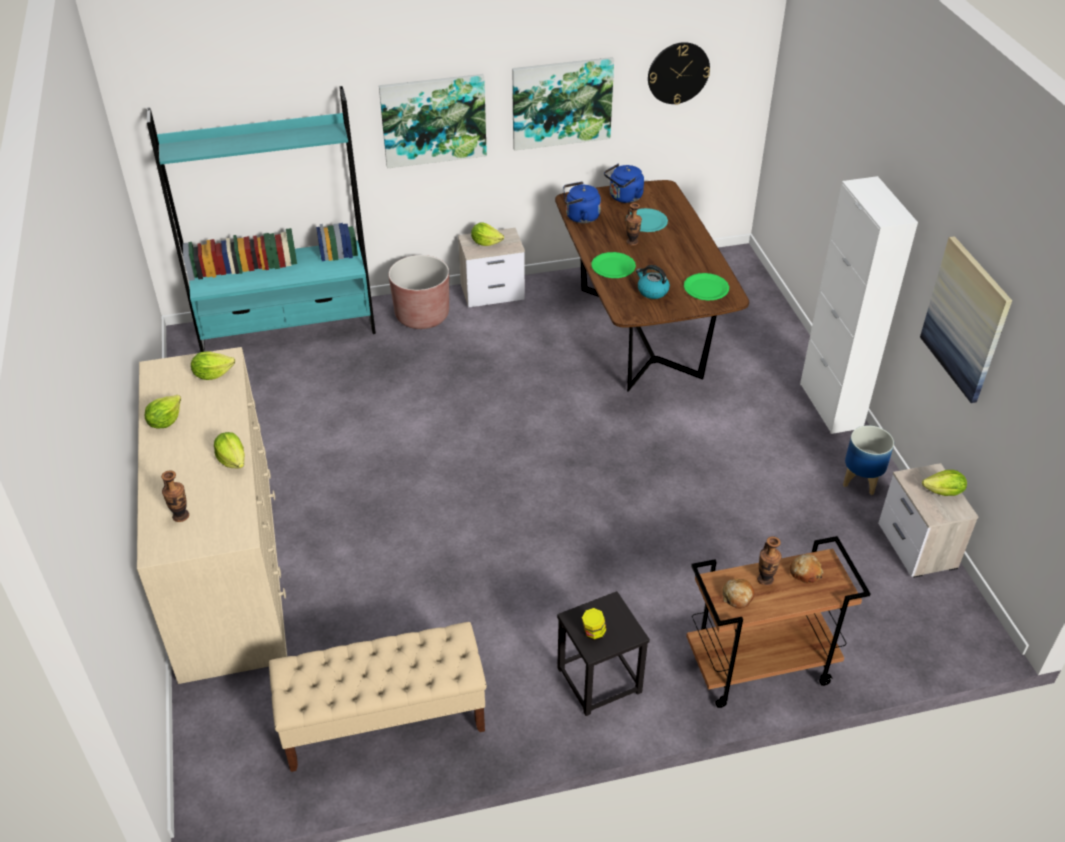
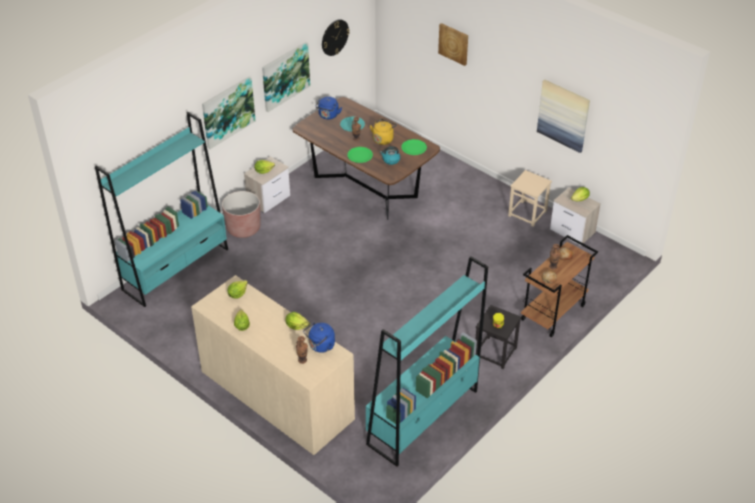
camera: 35 degrees left, 0 degrees up
beige bench [269,622,487,772] -> turquoise bookcase [366,256,488,467]
blue kettle [563,181,601,223] -> blue kettle moved to [303,322,335,353]
white cabinet [800,176,918,434] -> none
planter [843,425,894,495] -> beige stool [508,170,552,227]
none -> yellow kettle [370,119,397,145]
none -> picture [438,23,468,66]

